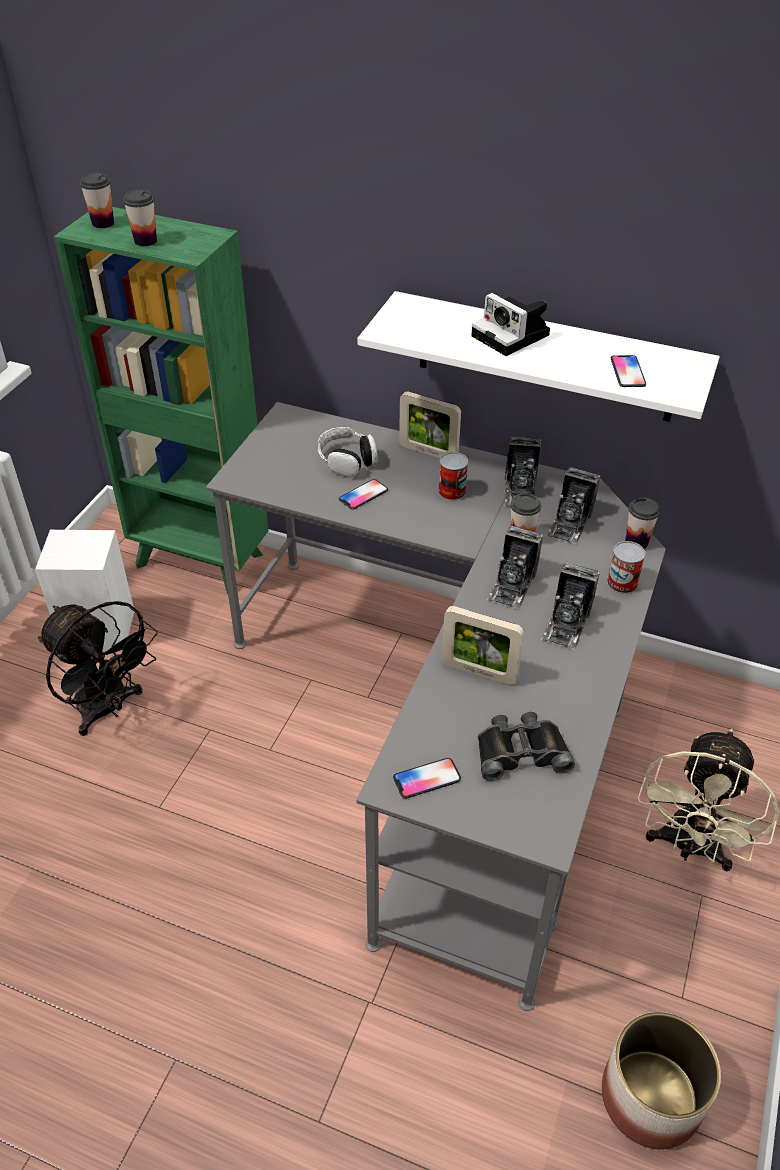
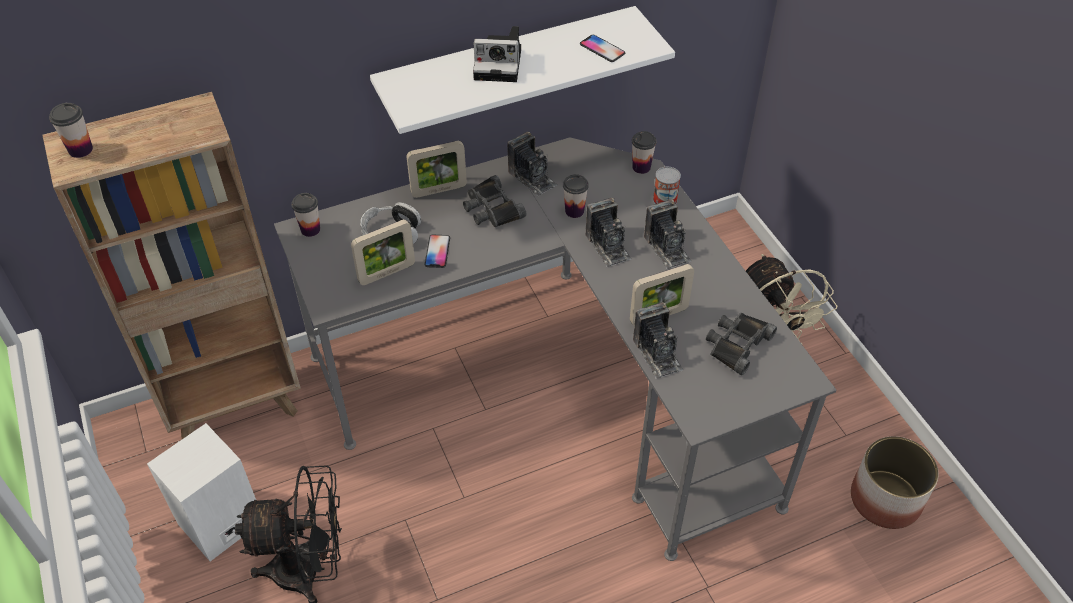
camera: 45 degrees left, 5 degrees up
green bookcase [54,207,268,594] -> brown bookcase [42,92,301,439]
cup [123,190,157,246] -> cup moved to [291,193,320,237]
phone [393,758,461,799] -> none
can [438,452,468,500] -> black binoculars [463,175,526,227]
camera [546,467,600,544] -> camera moved to [633,302,683,379]
none -> picture frame [351,219,415,285]

